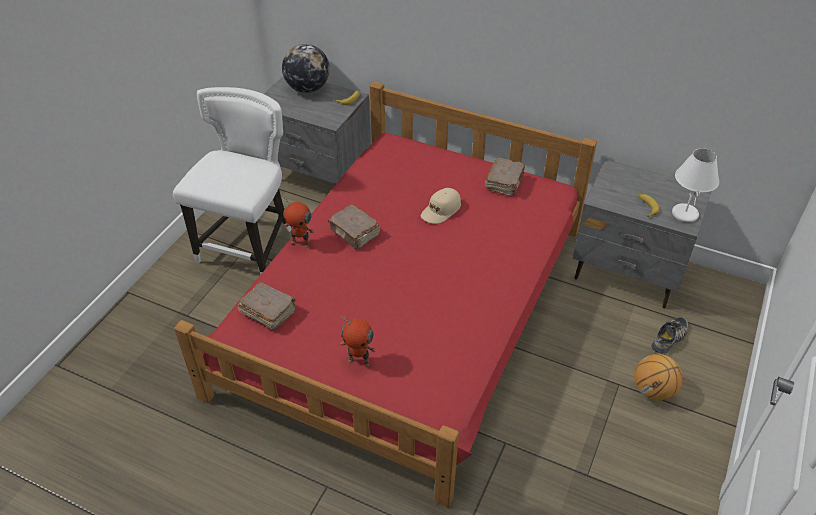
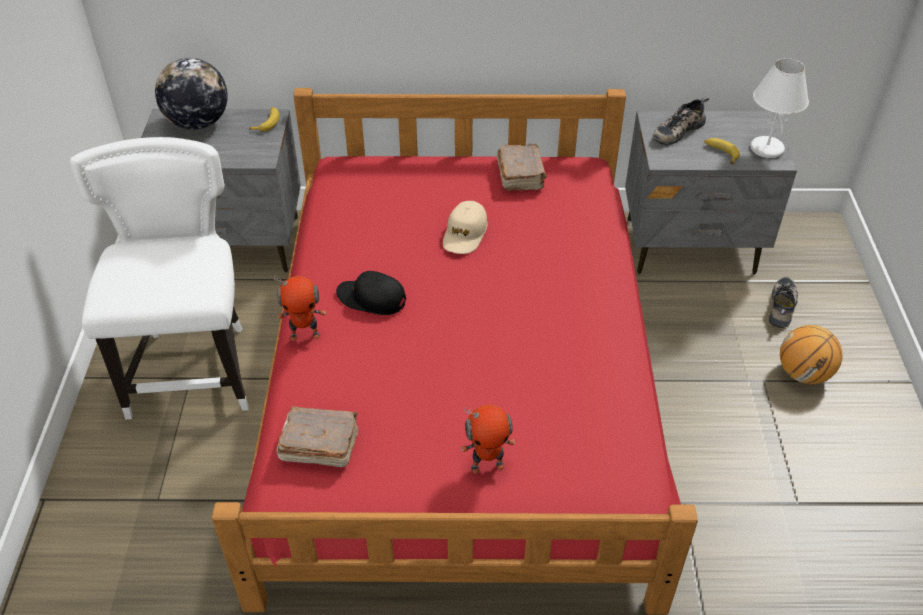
camera: 25 degrees left, 0 degrees up
brown book [328,204,380,250] -> black cap [336,271,406,315]
none -> shoe [653,97,709,145]

